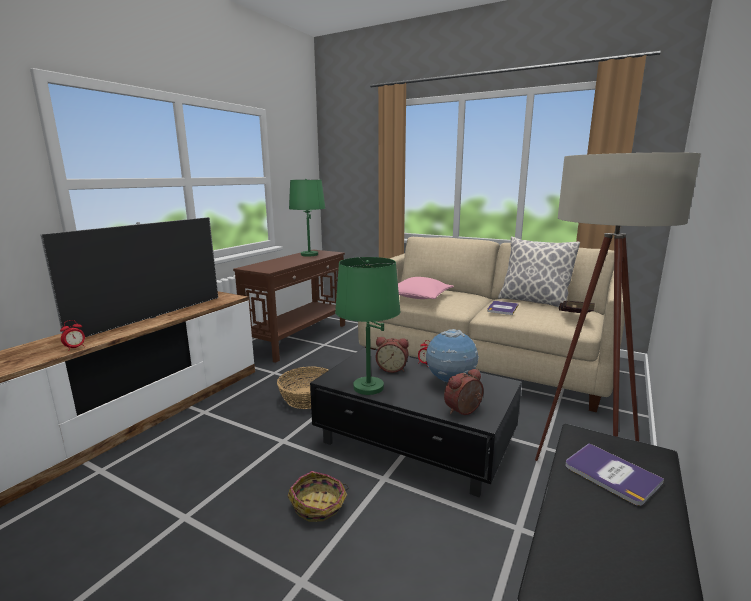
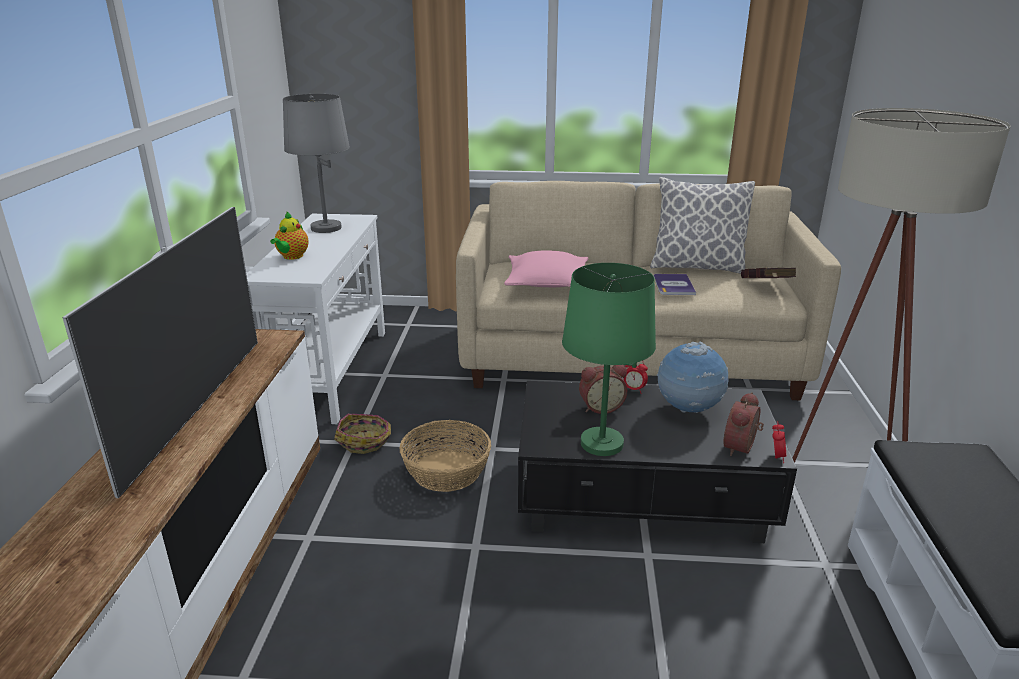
camera: 25 degrees left, 10 degrees up
alarm clock [60,320,85,351] -> alarm clock moved to [772,421,786,463]
brown console table [233,250,345,363] -> white console table [246,214,385,424]
basket [288,471,349,522] -> basket moved to [334,414,391,454]
green table lamp [289,179,325,257] -> grey table lamp [283,94,350,233]
book [565,443,664,506] -> none
none -> teapot [270,212,308,260]

